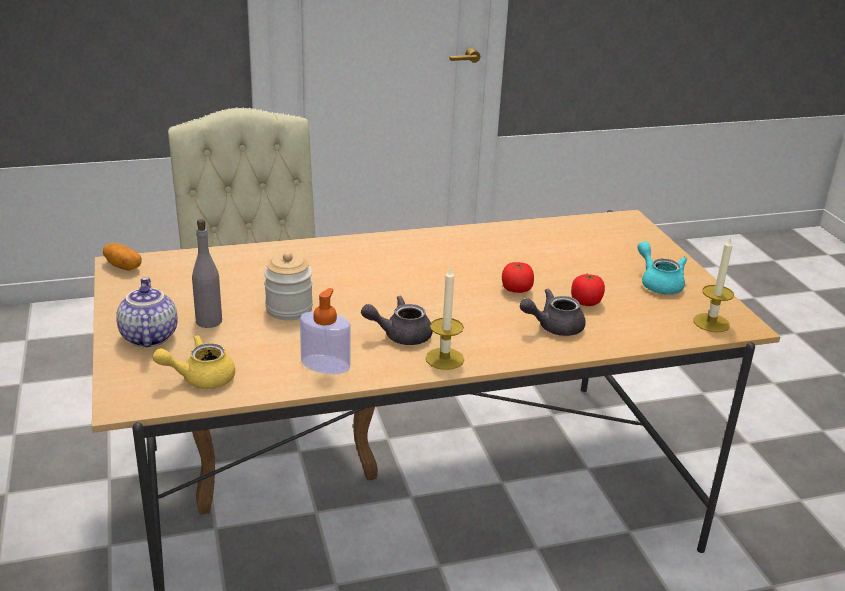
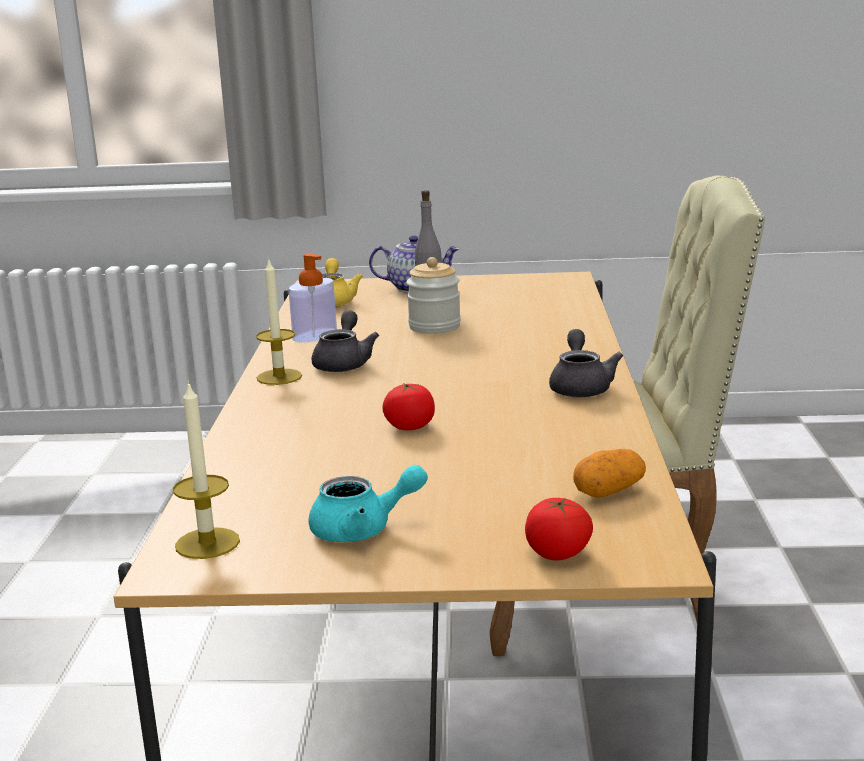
camera: 110 degrees right, 10 degrees down
potato [103,243,142,270] -> potato moved to [573,449,646,498]
grey teapot [520,288,586,336] -> grey teapot moved to [549,329,623,397]
tomato [571,274,605,306] -> tomato moved to [525,498,593,561]

